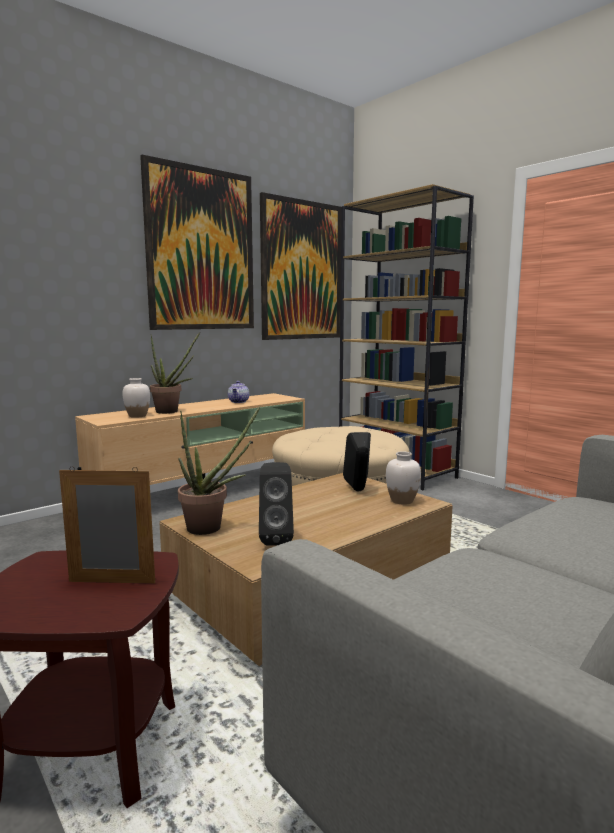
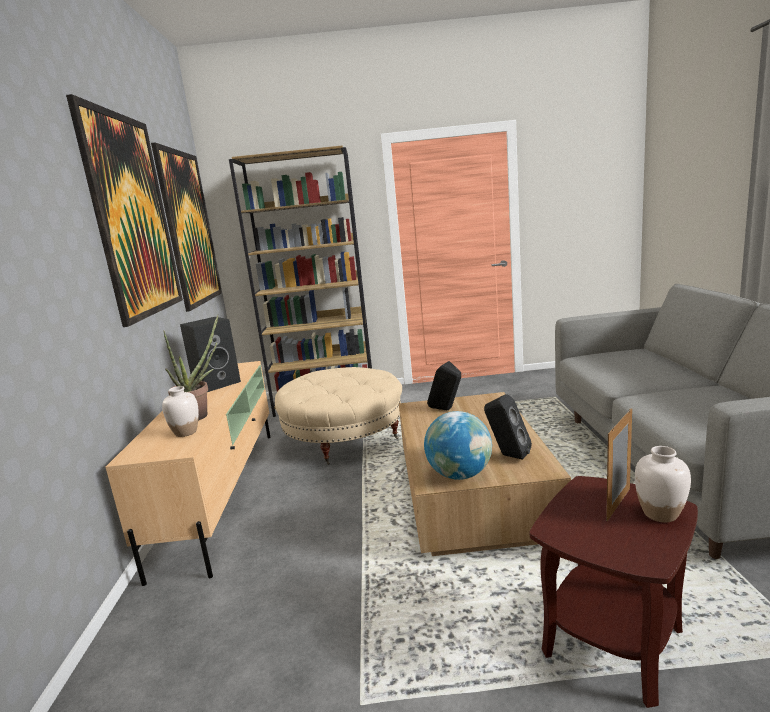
camera: 50 degrees left, 5 degrees up
potted plant [178,406,261,535] -> globe [424,411,492,480]
teapot [228,381,249,403] -> black speaker [180,317,241,392]
white vase [386,451,421,505] -> white vase moved to [635,446,691,522]

